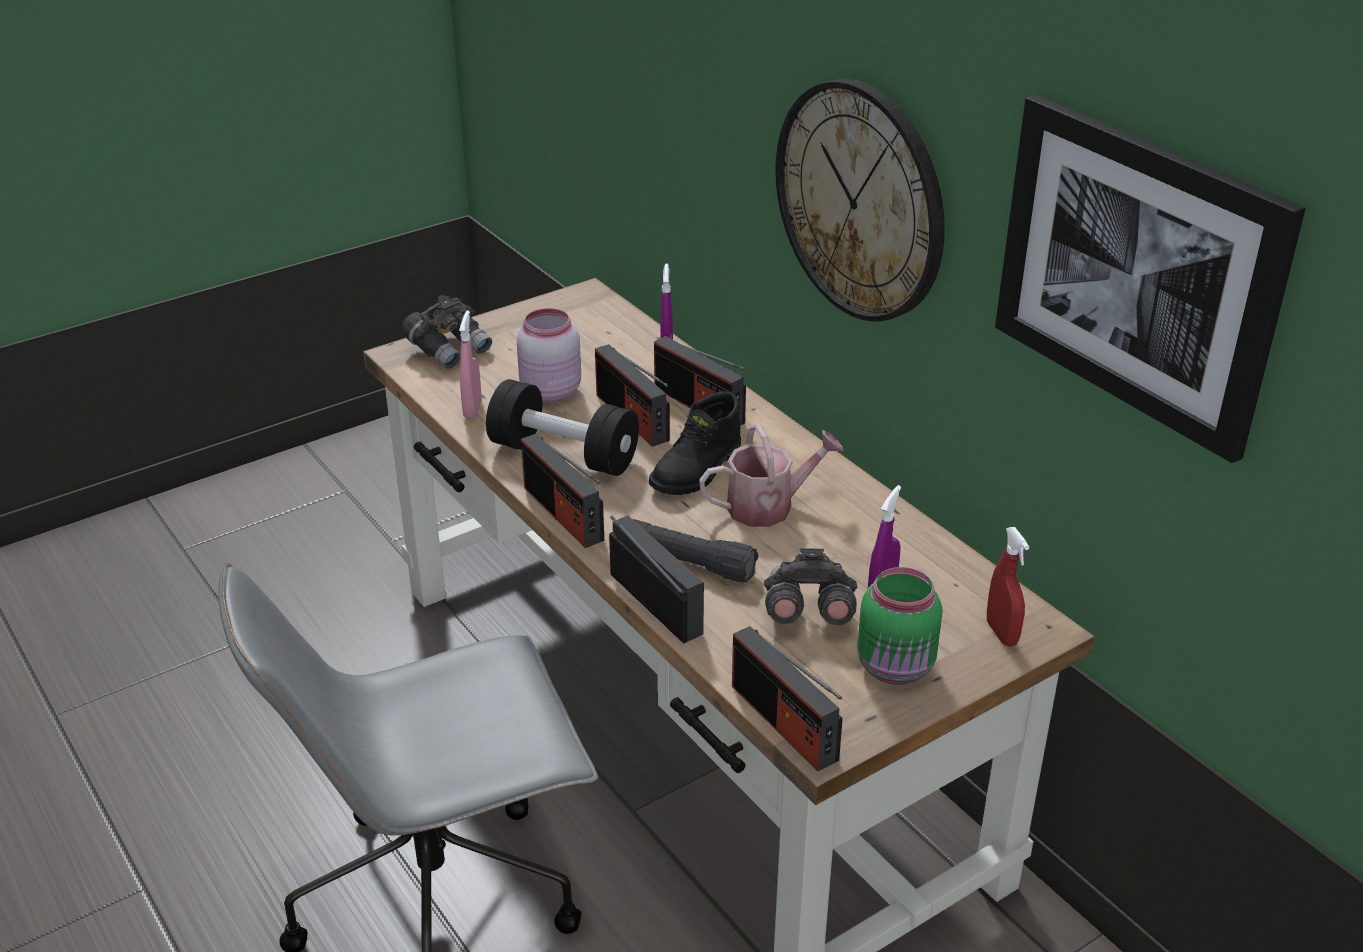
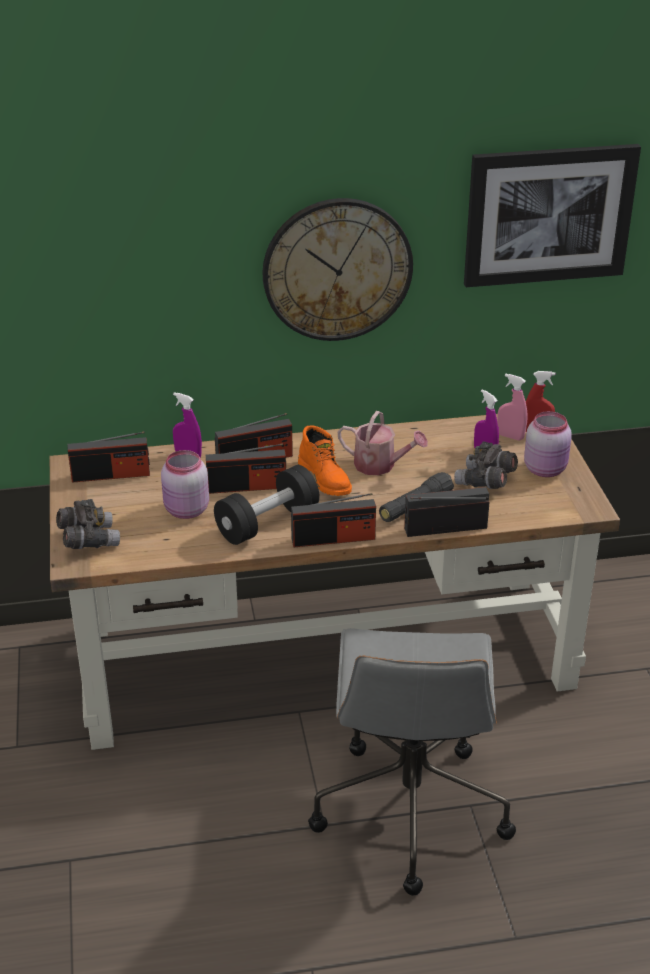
camera: 65 degrees left, 0 degrees up
pink spray bottle [459,311,482,419] -> pink spray bottle moved to [497,374,527,441]
black boot [649,391,741,495] -> orange boot [298,425,352,496]
watering can [699,425,844,527] -> watering can turned 105 degrees clockwise [338,411,428,475]
radio [732,626,843,771] -> radio moved to [68,431,150,483]
green jar [857,567,943,685] -> pink jar [524,411,572,477]

